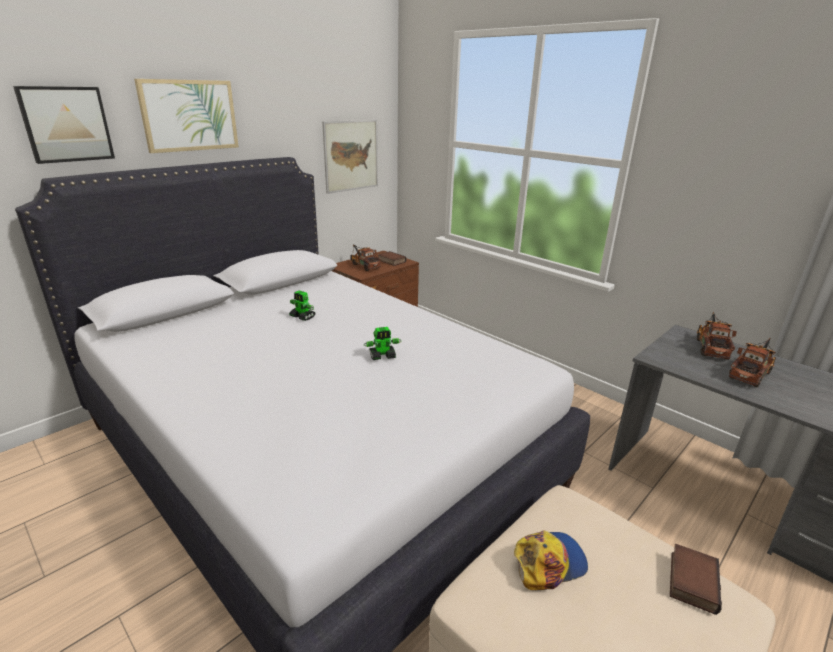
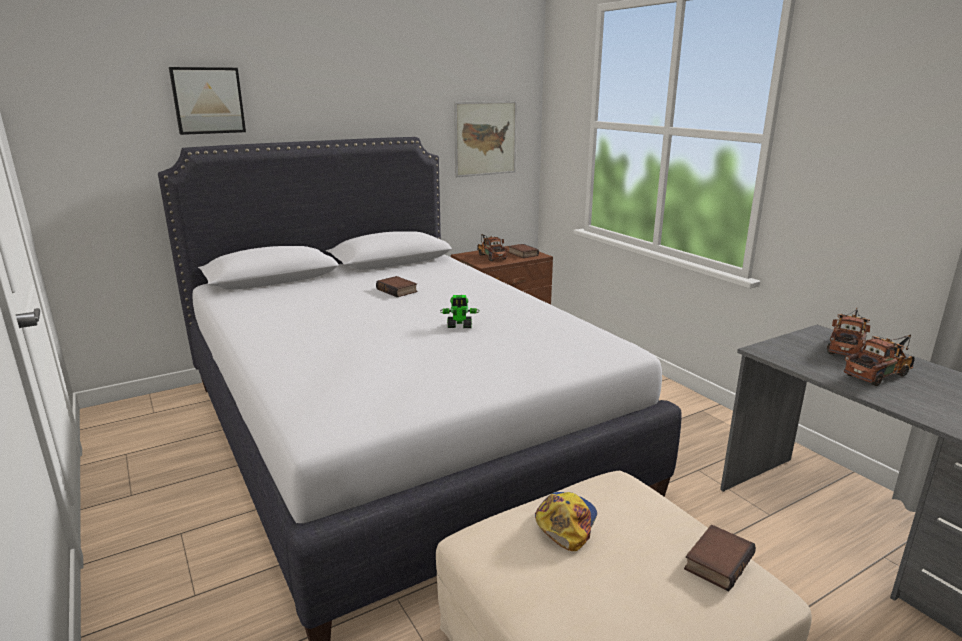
camera: 15 degrees right, 5 degrees down
picture [134,79,239,153] -> none
toy robot [289,290,315,321] -> book [376,276,417,297]
cap [514,531,588,590] -> cap turned 60 degrees counterclockwise [535,492,597,551]

